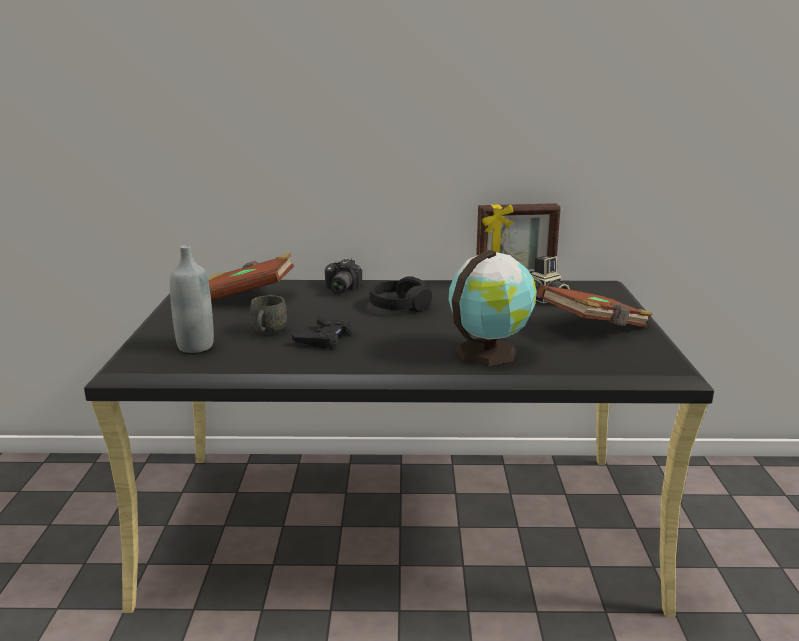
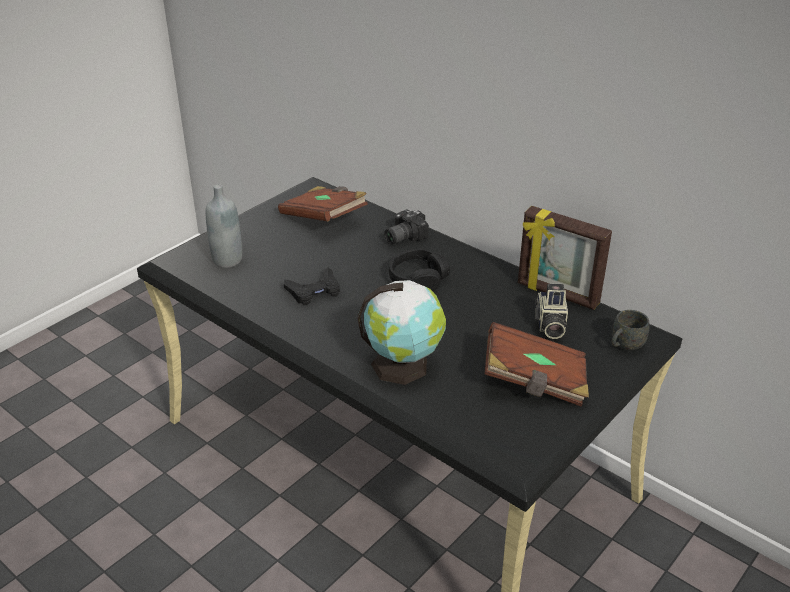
camera: 40 degrees right, 15 degrees up
grey mug [250,295,287,335] -> grey mug moved to [612,310,650,350]

